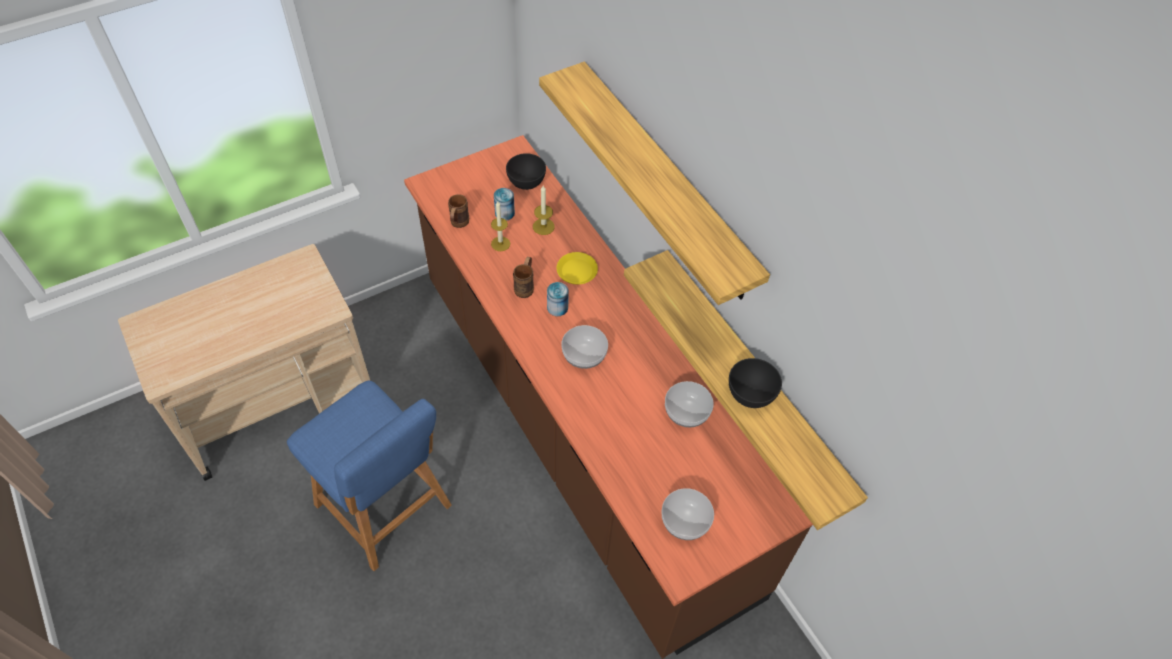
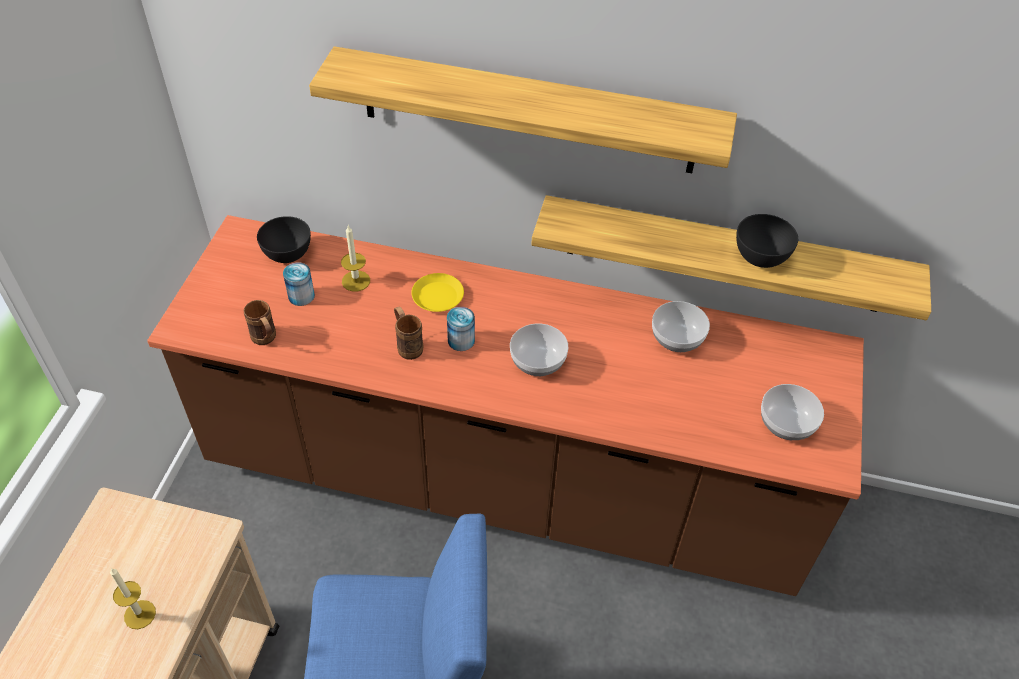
camera: 45 degrees left, 5 degrees down
candle [491,201,510,251] -> candle moved to [110,568,156,629]

